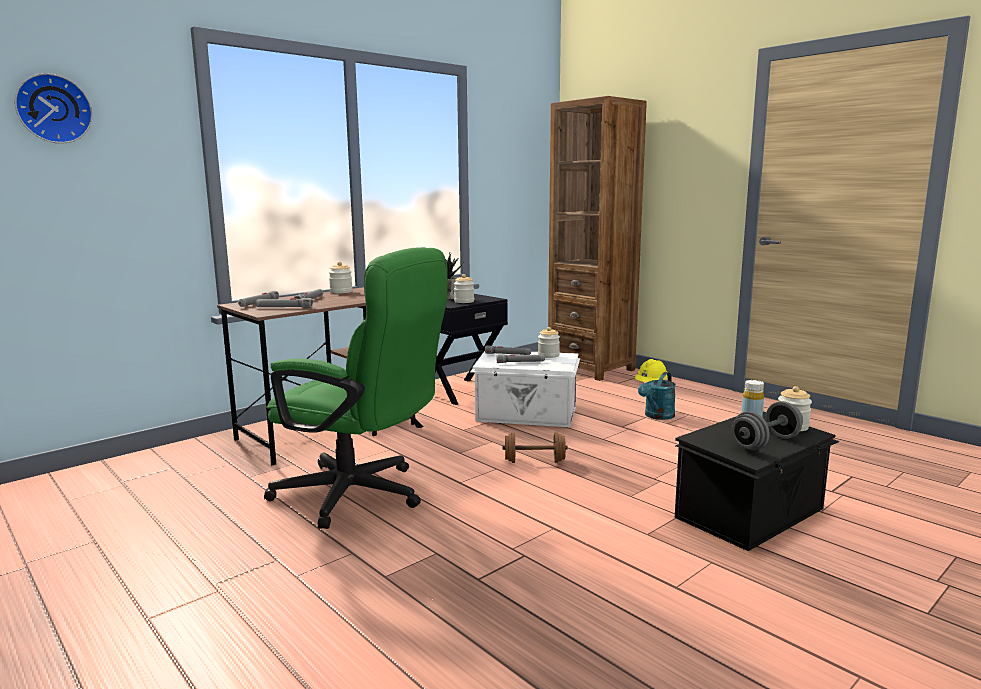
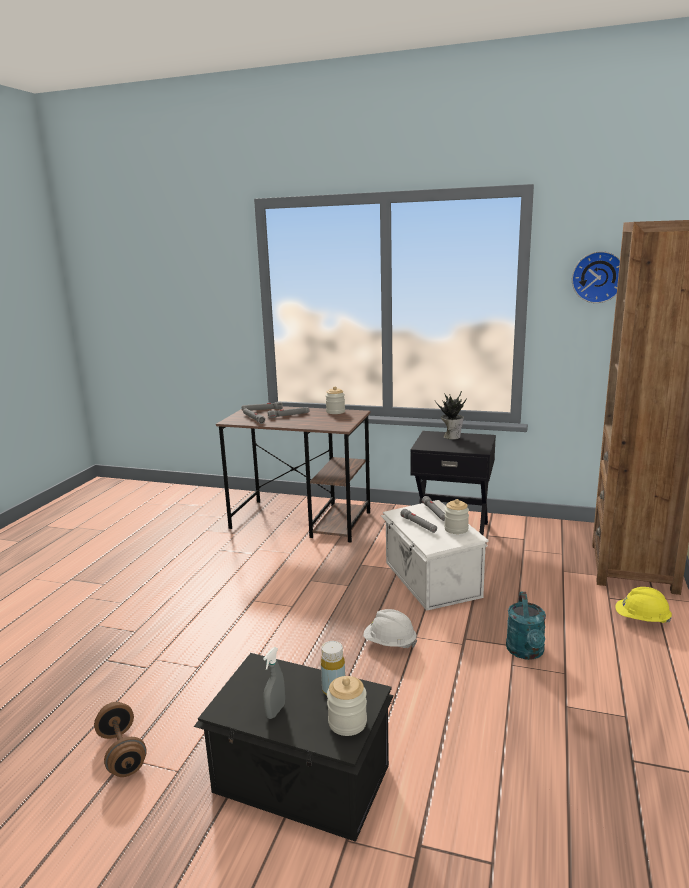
camera: 60 degrees right, 5 degrees up
wall clock [15,73,93,144] -> wall clock moved to [572,251,620,303]
green office chair [264,247,447,529] -> none
jar [454,274,474,303] -> none
brown dumbbell [502,432,568,463] -> brown dumbbell moved to [94,702,147,777]
turquoise watering can [638,372,676,420] -> turquoise watering can turned 90 degrees counterclockwise [506,592,546,660]
grey dumbbell [731,401,803,450] -> grey spray bottle [263,648,285,719]
none -> white hard hat [363,609,417,648]

